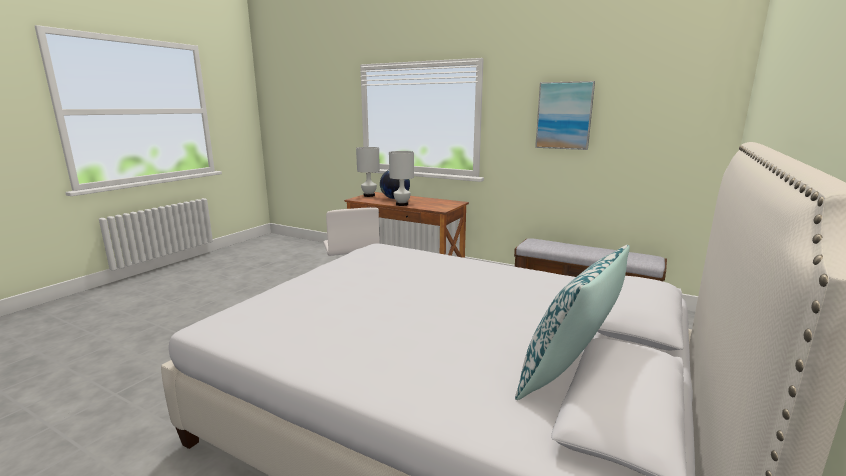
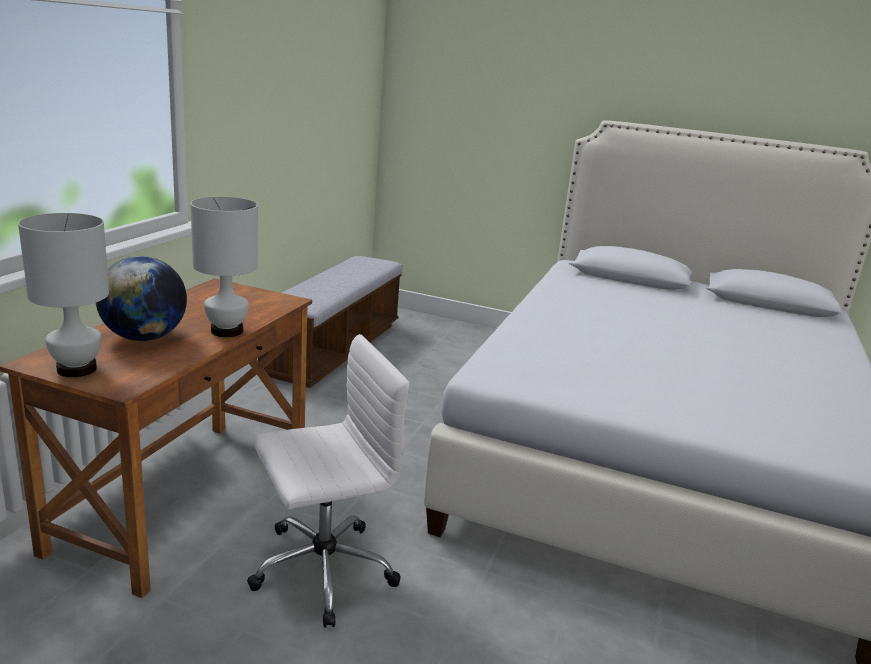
camera: 100 degrees left, 5 degrees up
pillow [515,245,630,400] -> none
picture [535,81,595,150] -> none

